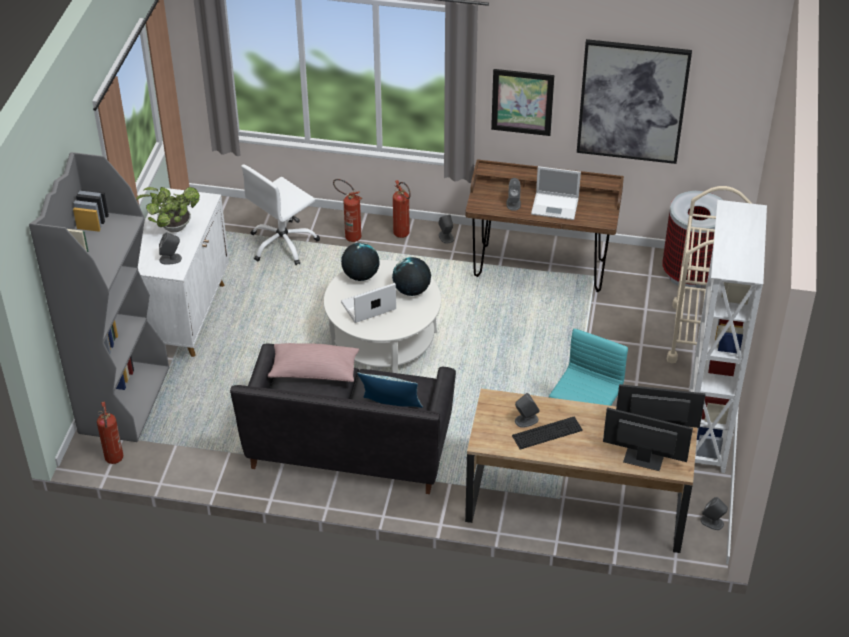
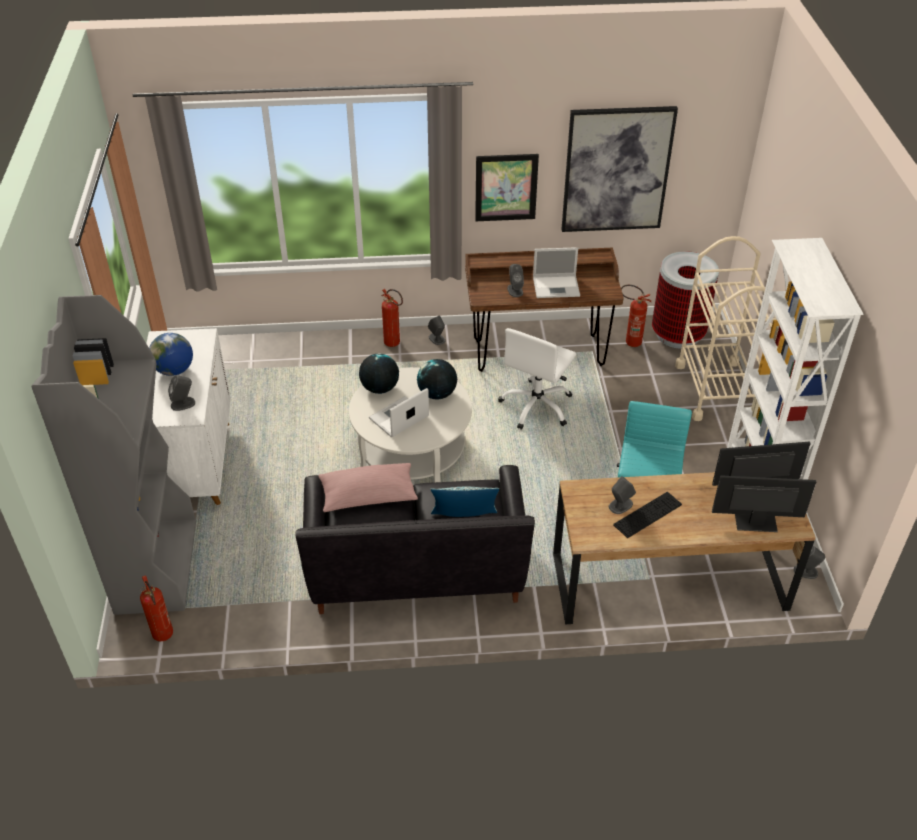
camera: 15 degrees left, 0 degrees up
potted plant [136,187,200,232] -> globe [149,333,193,376]
white office chair [241,164,320,265] -> white office chair moved to [498,328,576,430]
fire extinguisher [333,179,362,242] -> fire extinguisher moved to [621,285,652,347]

